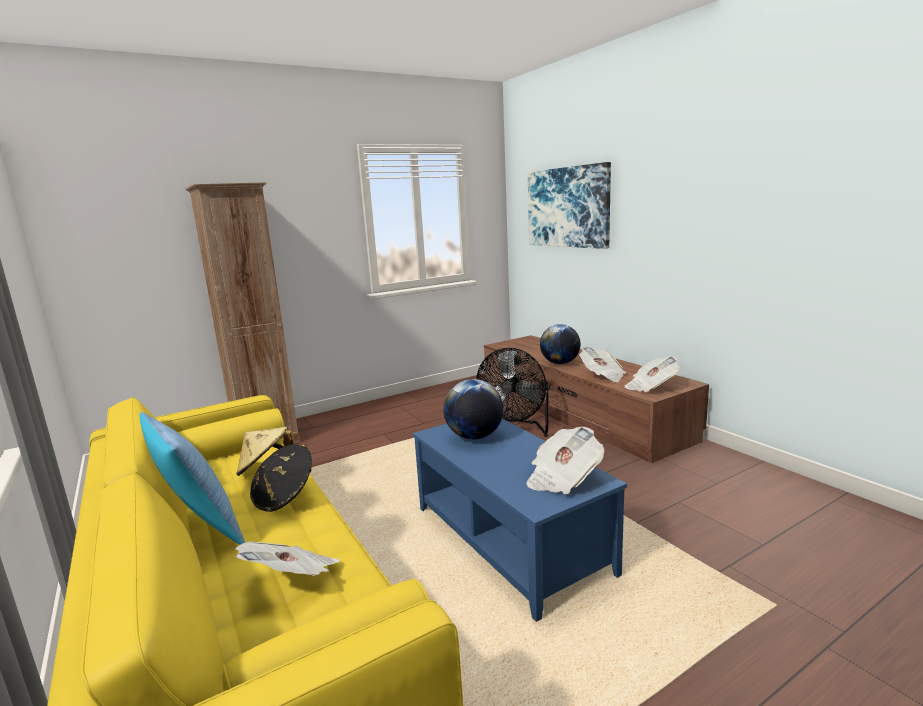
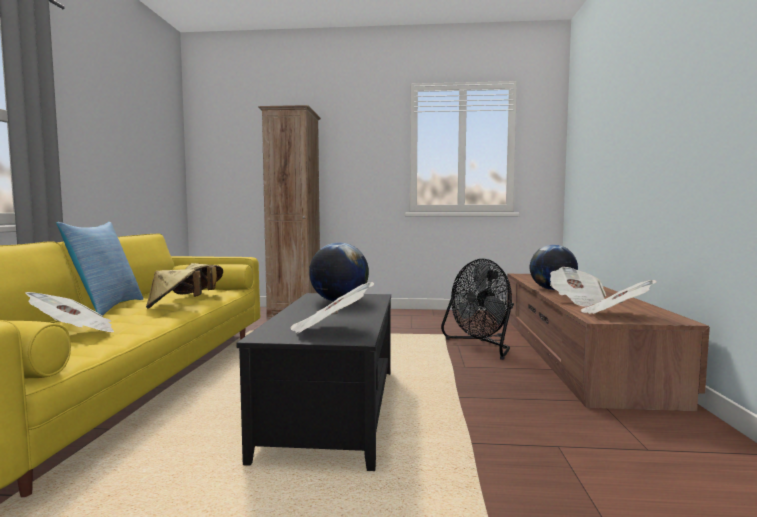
camera: 35 degrees right, 10 degrees down
black hat [250,444,312,512] -> beige hat [146,269,202,309]
blue coffee table [413,419,627,622] -> black coffee table [236,293,391,471]
picture [528,162,611,249] -> none

